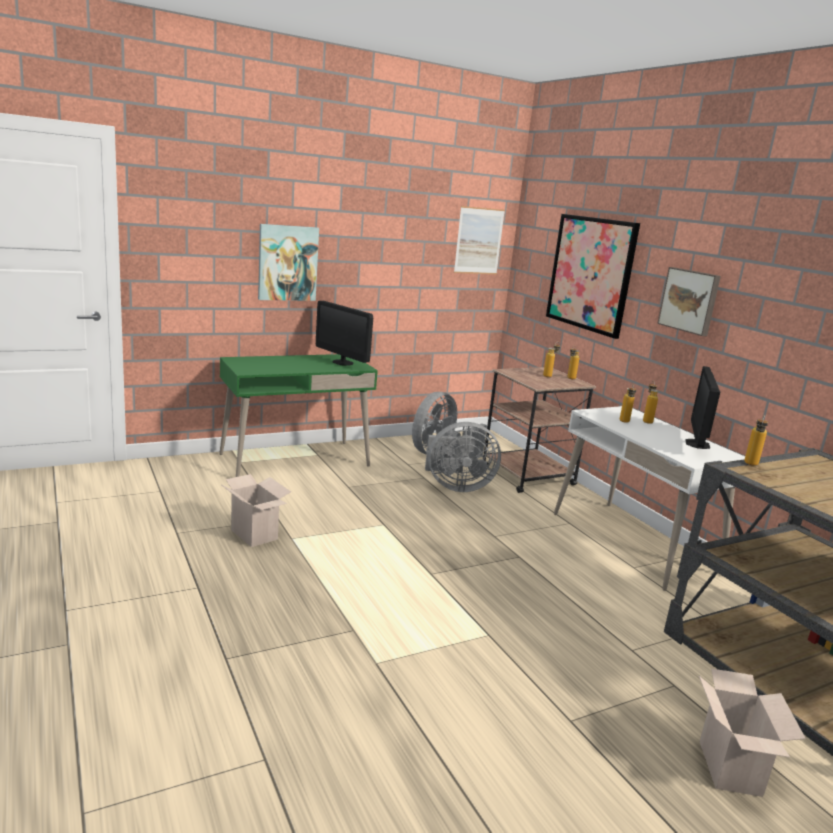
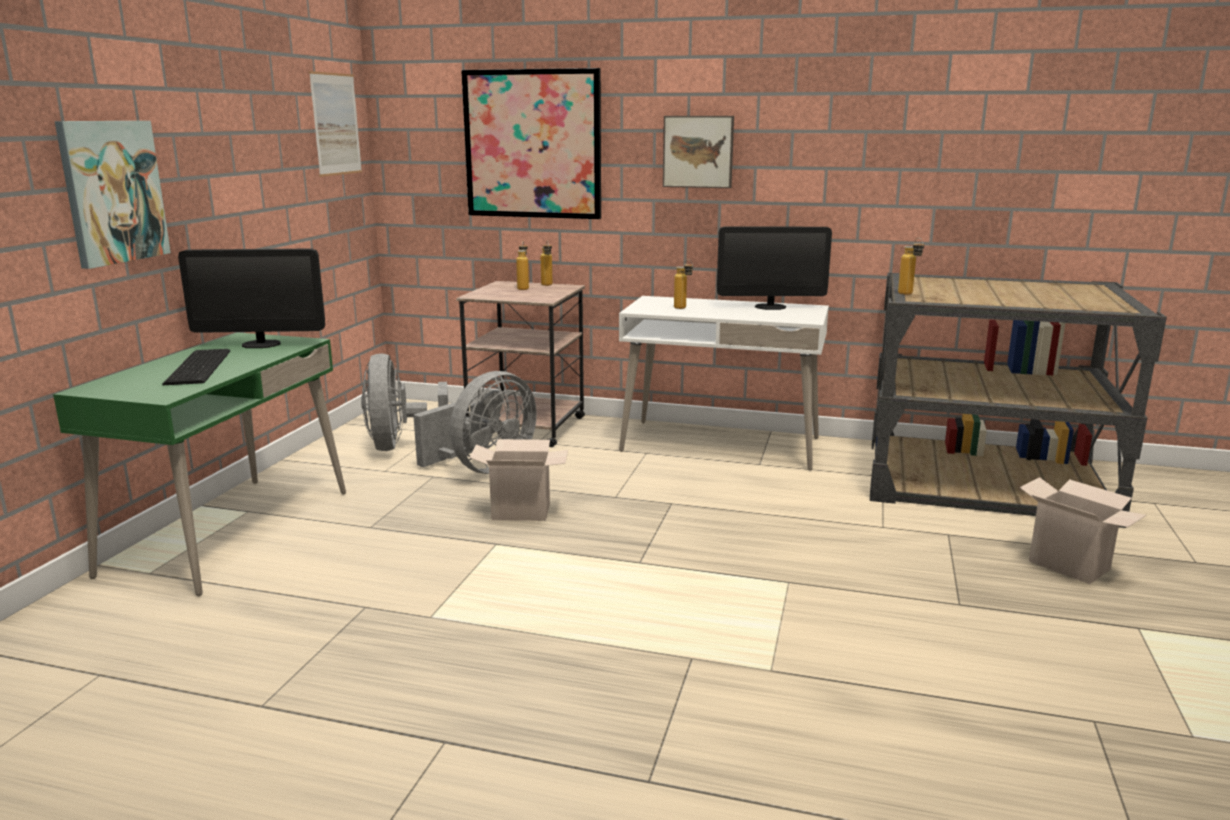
camera: 45 degrees left, 0 degrees up
cardboard box [222,474,291,547] -> cardboard box moved to [470,439,568,521]
bottle [643,382,658,424] -> none
monitor [685,366,720,449] -> monitor turned 60 degrees counterclockwise [717,227,832,310]
none -> keyboard [162,349,230,385]

